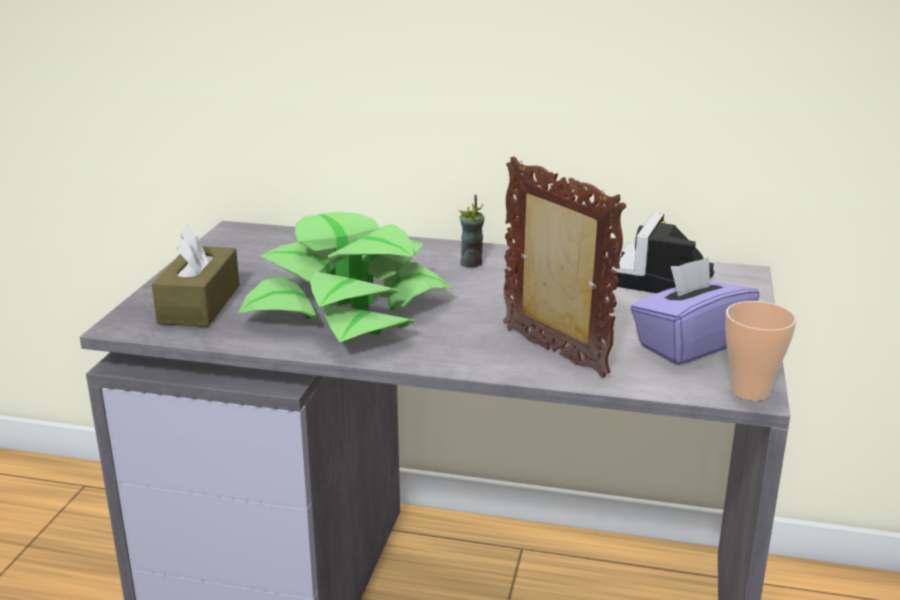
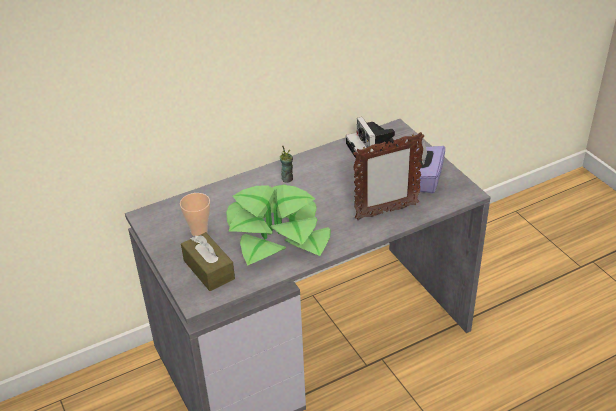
camera: 40 degrees left, 15 degrees up
picture frame [503,156,626,378] -> picture frame turned 150 degrees clockwise [353,132,424,220]
cup [725,301,797,401] -> cup moved to [180,193,210,236]

